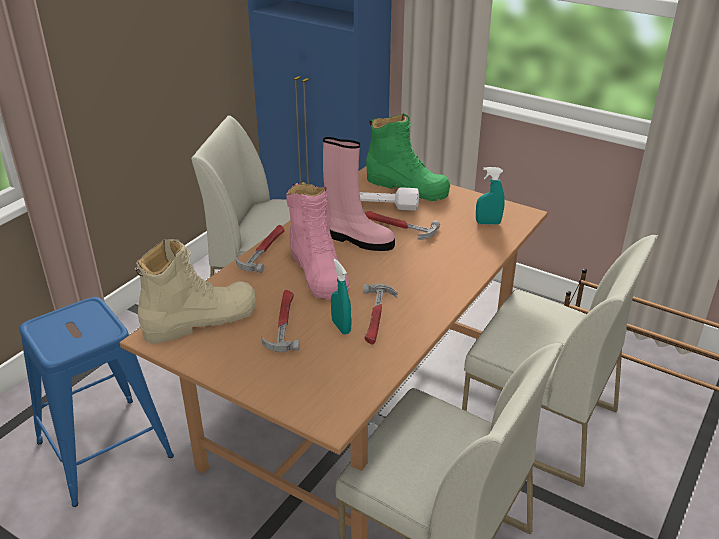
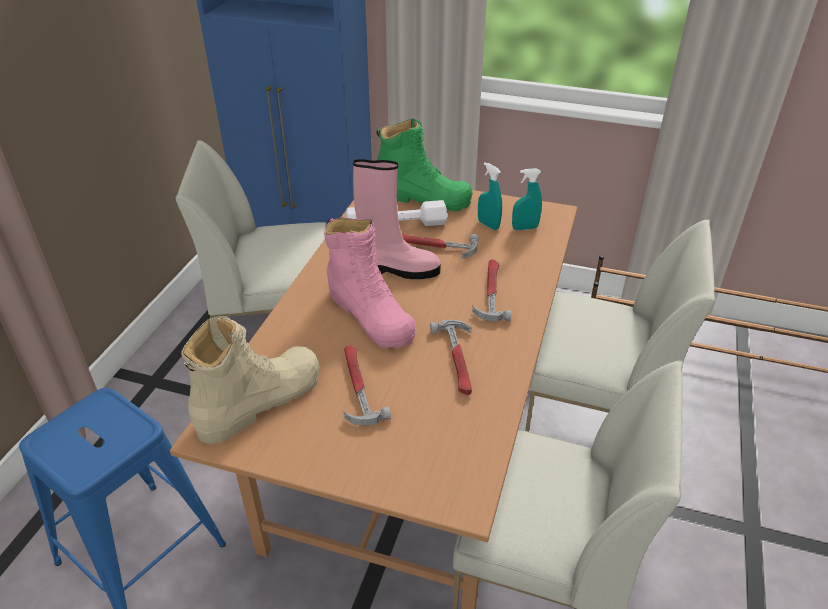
camera: 15 degrees left, 5 degrees up
hammer [236,225,284,273] -> hammer moved to [472,259,511,322]
turquoise spray bottle [331,259,352,335] -> turquoise spray bottle moved to [478,162,502,230]

